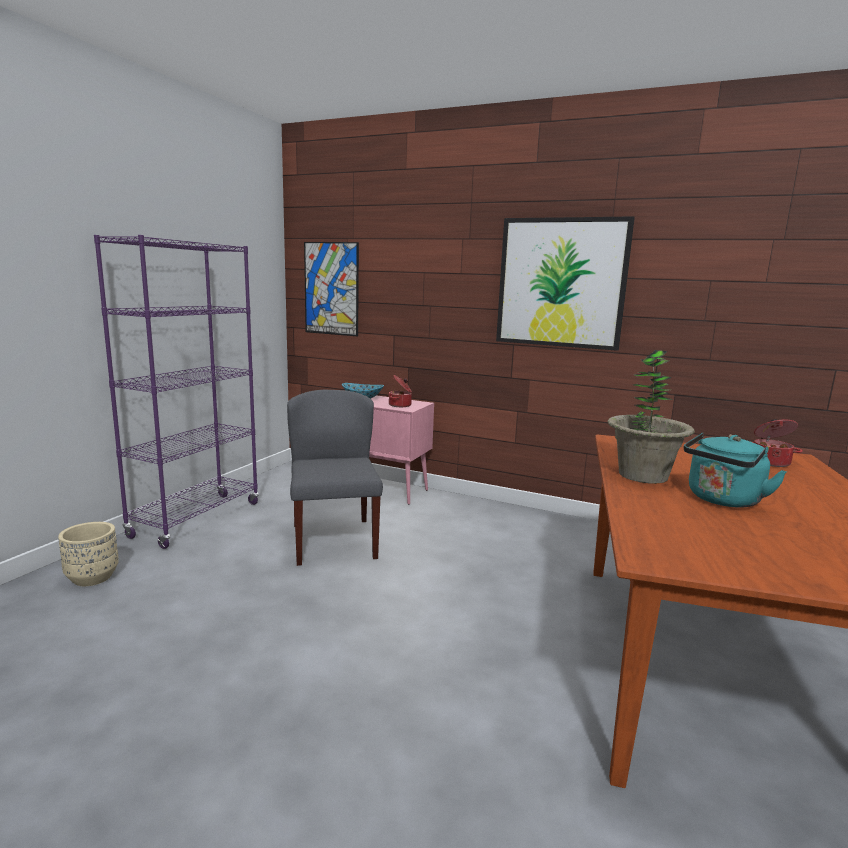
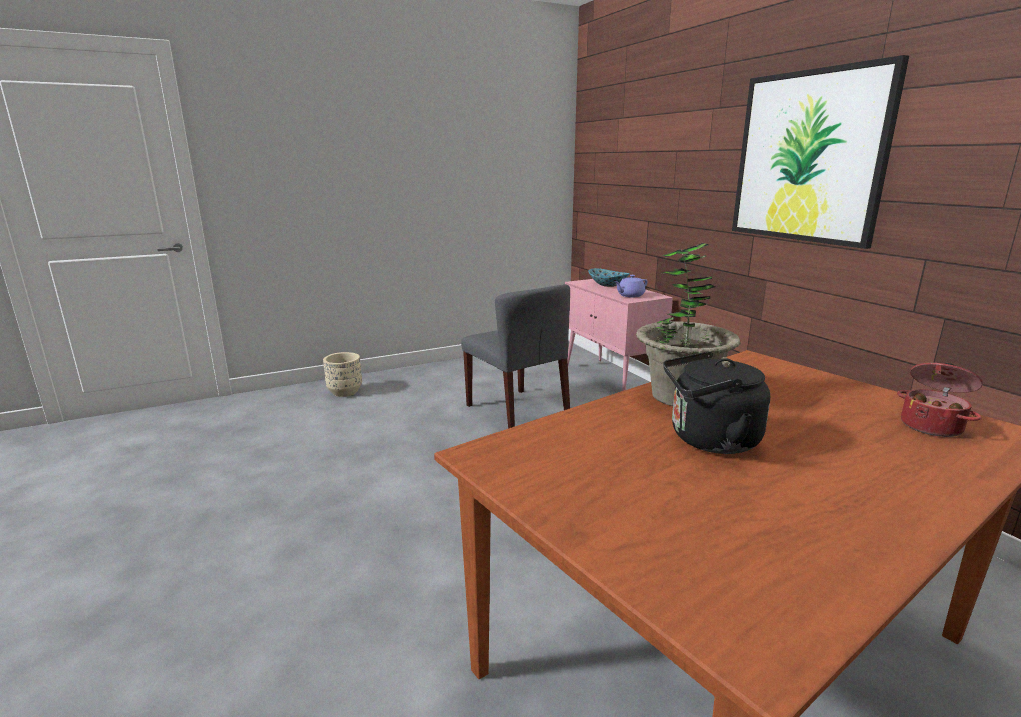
camera: 40 degrees right, 5 degrees up
purple bookcase [94,235,259,549] -> none
grey chair [287,390,383,566] -> grey chair turned 120 degrees clockwise [461,284,570,429]
picture [304,242,359,336] -> none
cooking pot [388,375,412,407] -> purple teapot [615,275,647,297]
turquoise kettle [684,433,787,508] -> black kettle [663,351,770,454]

